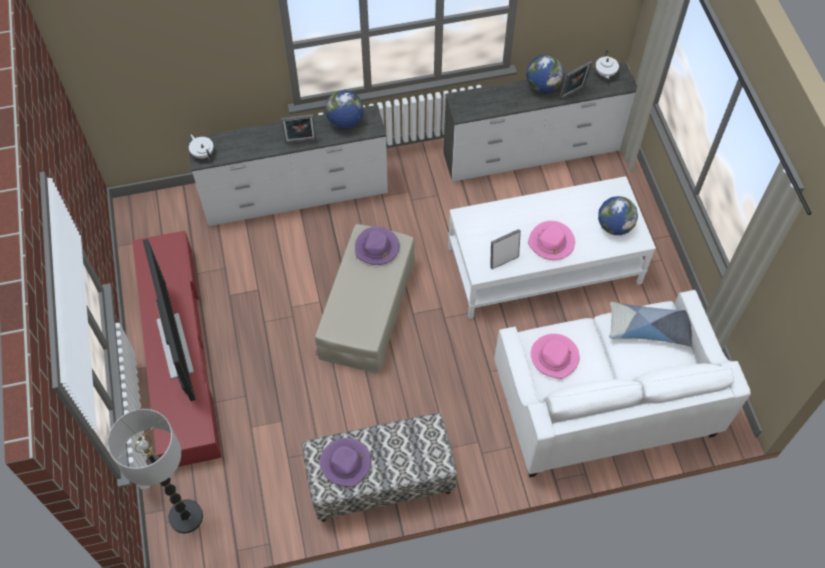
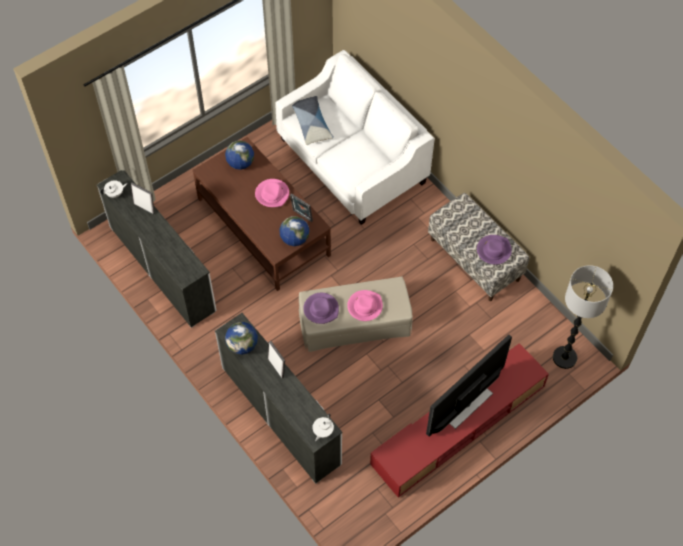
camera: 115 degrees left, 0 degrees up
white coffee table [448,176,656,319] -> brown coffee table [192,137,331,291]
globe [526,55,564,93] -> globe moved to [279,216,309,246]
pink hat [531,334,580,379] -> pink hat moved to [347,290,383,321]

